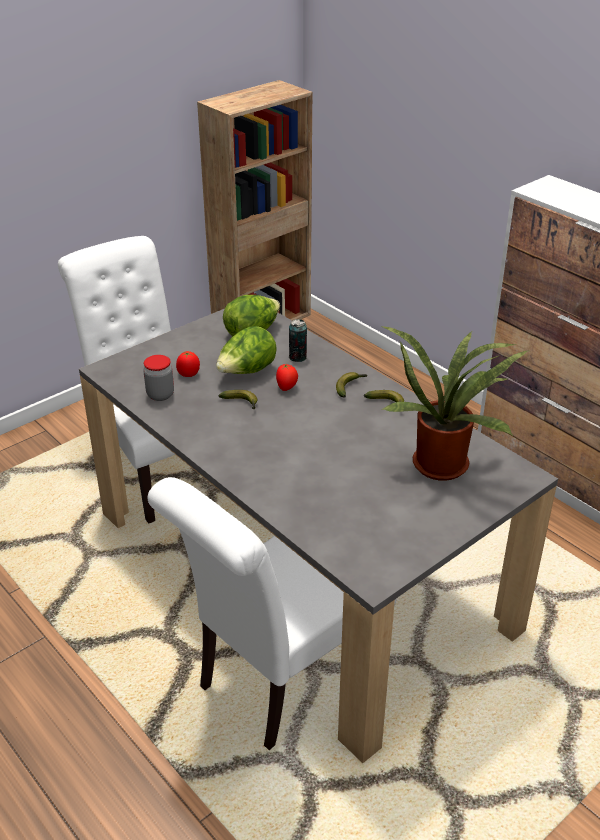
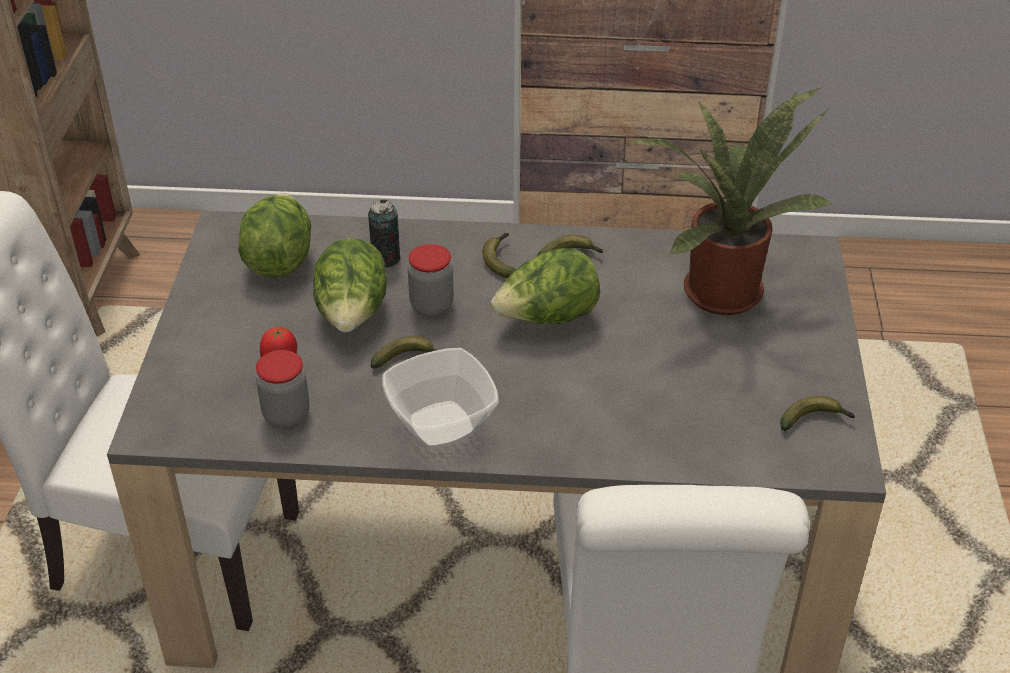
camera: 45 degrees left, 5 degrees up
tomato [276,364,298,391] -> jar [408,244,454,316]
none -> bowl [382,348,499,449]
none -> lettuce [491,248,600,324]
none -> banana [780,396,855,431]

